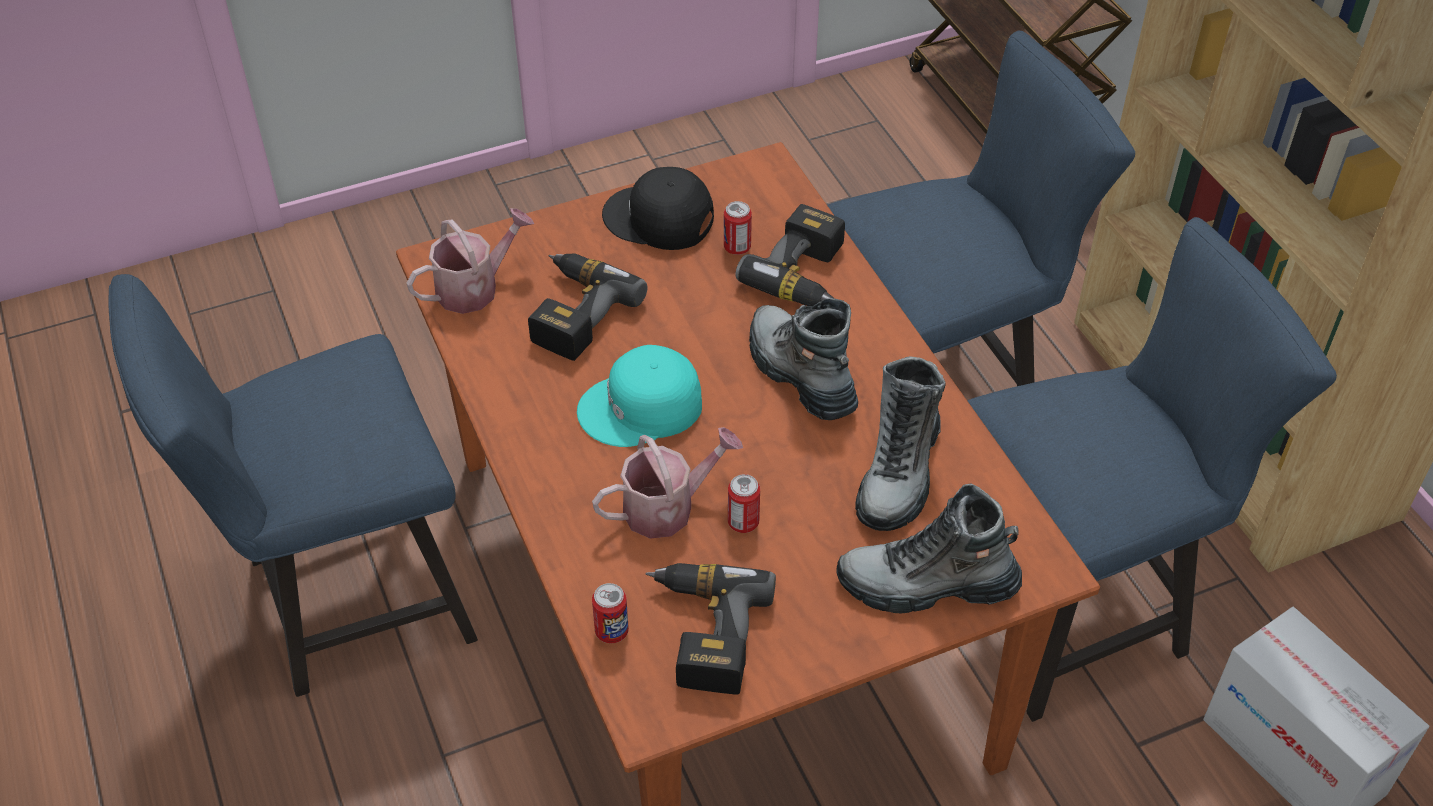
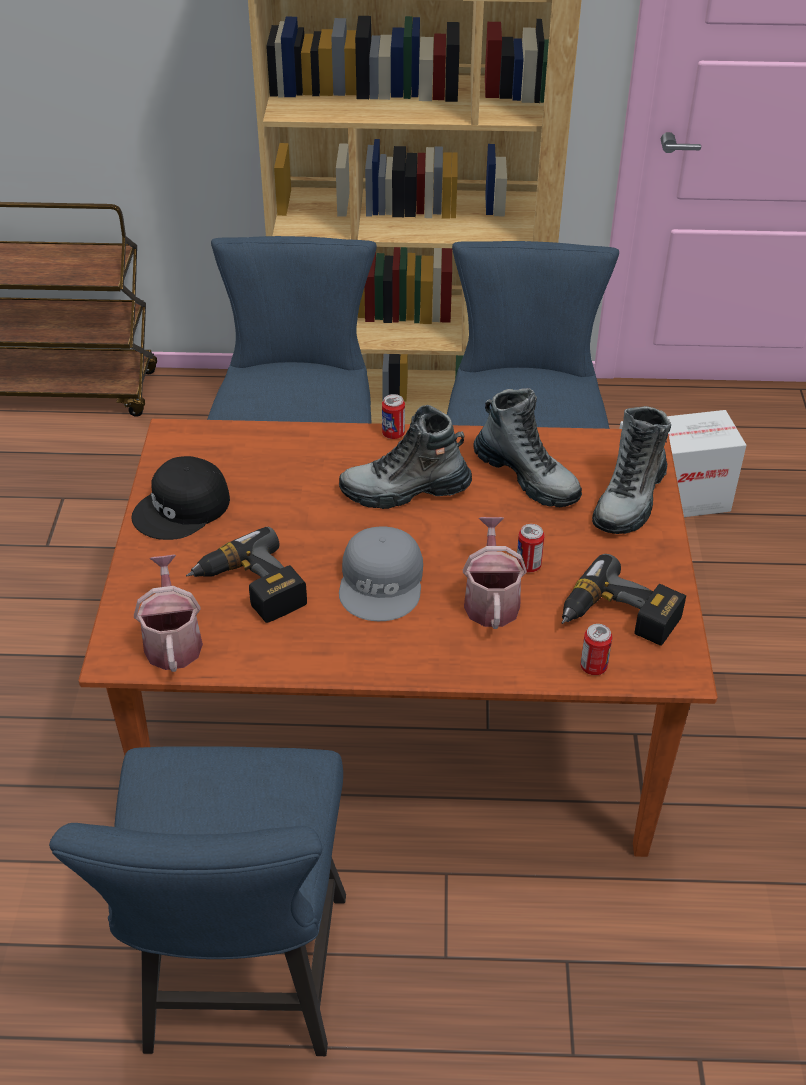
camera: 65 degrees left, 5 degrees down
turquoise cap [577,345,702,447] -> grey cap [339,527,423,621]
can [724,201,752,255] -> can moved to [382,394,405,439]
power drill [735,204,845,306] -> none

